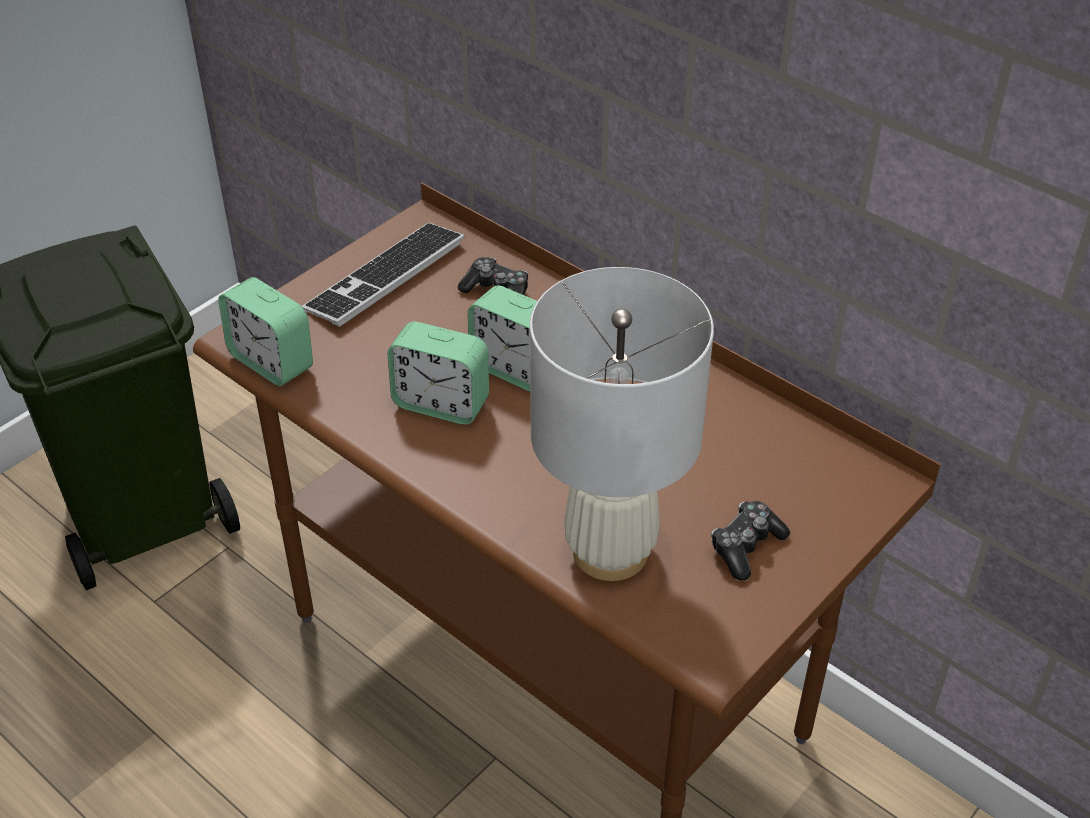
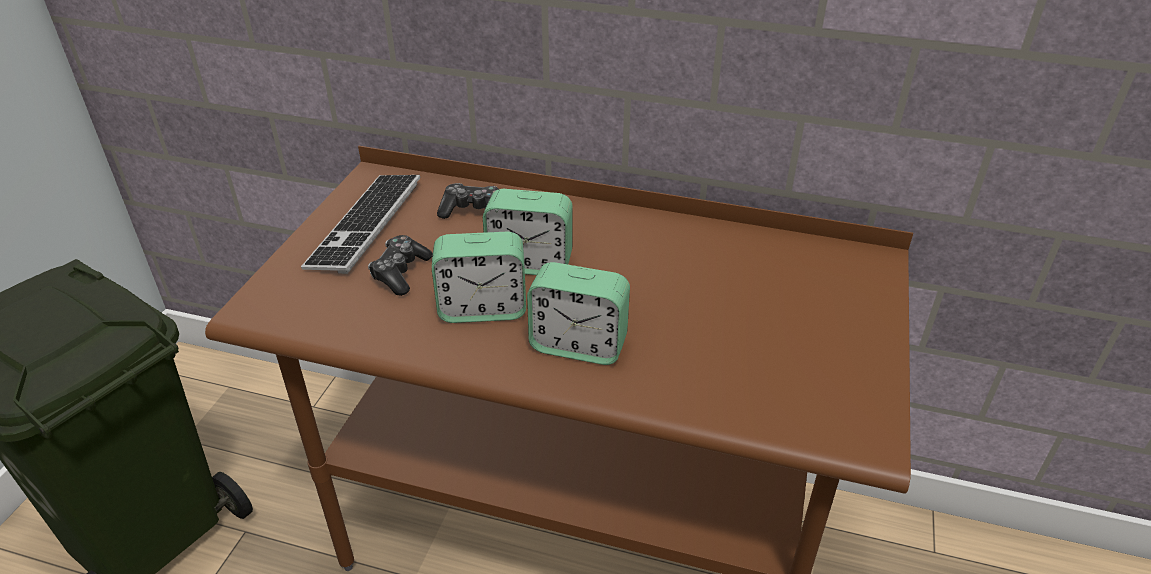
camera: 25 degrees left, 5 degrees down
alarm clock [218,277,313,386] -> alarm clock moved to [527,262,630,365]
white table lamp [530,267,714,581] -> none
game controller [711,501,790,580] -> game controller moved to [368,235,433,296]

